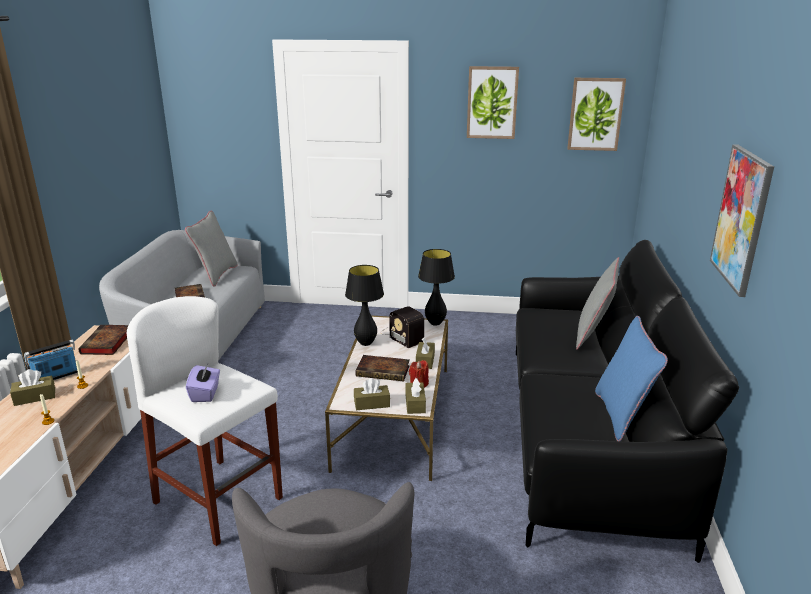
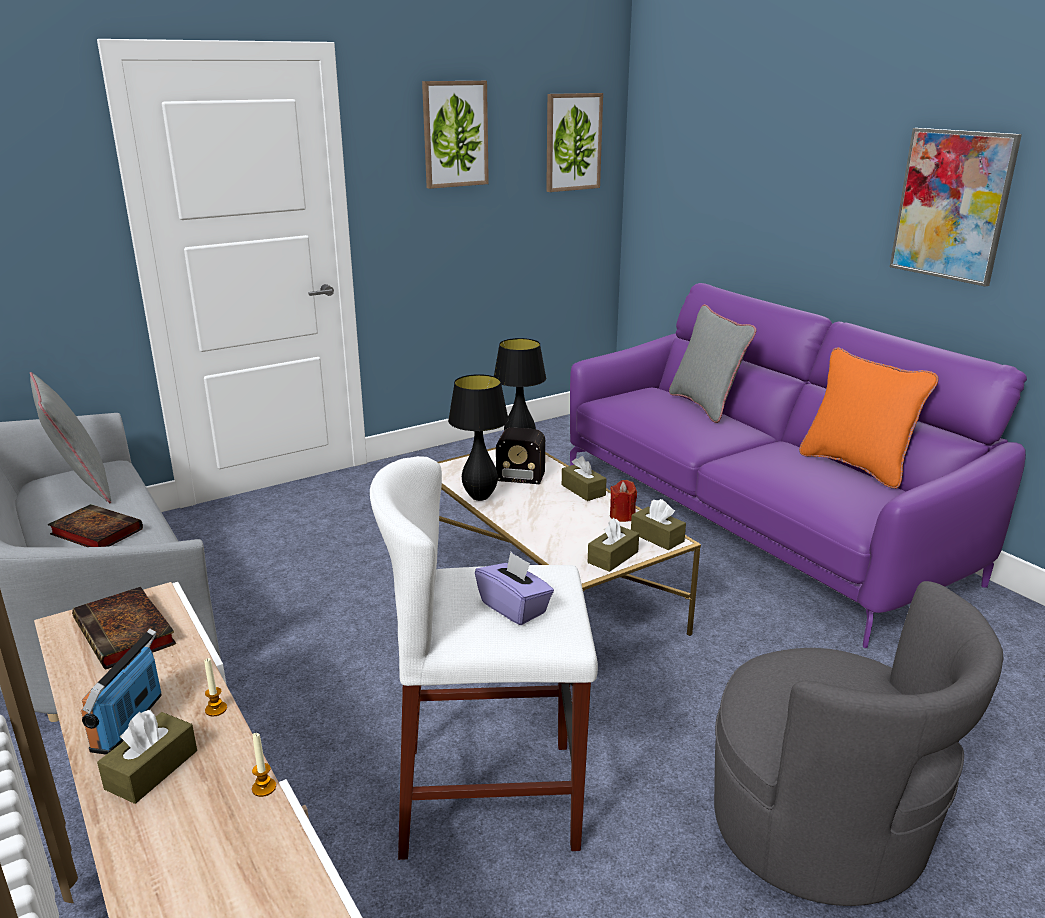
camera: 40 degrees left, 0 degrees up
book [356,355,410,381] -> none
black sofa [516,240,739,563] -> purple sofa [570,283,1027,648]
blue pillow [595,316,668,442] -> orange pillow [799,347,939,489]

